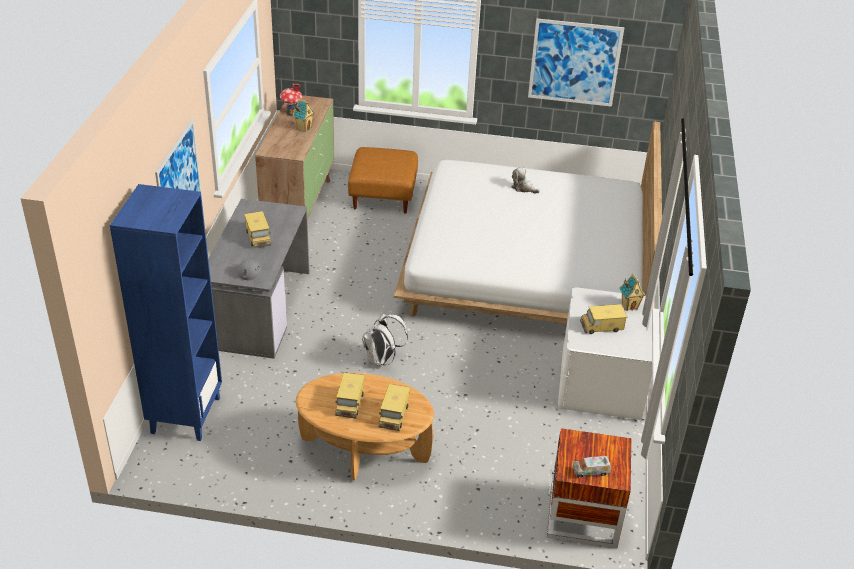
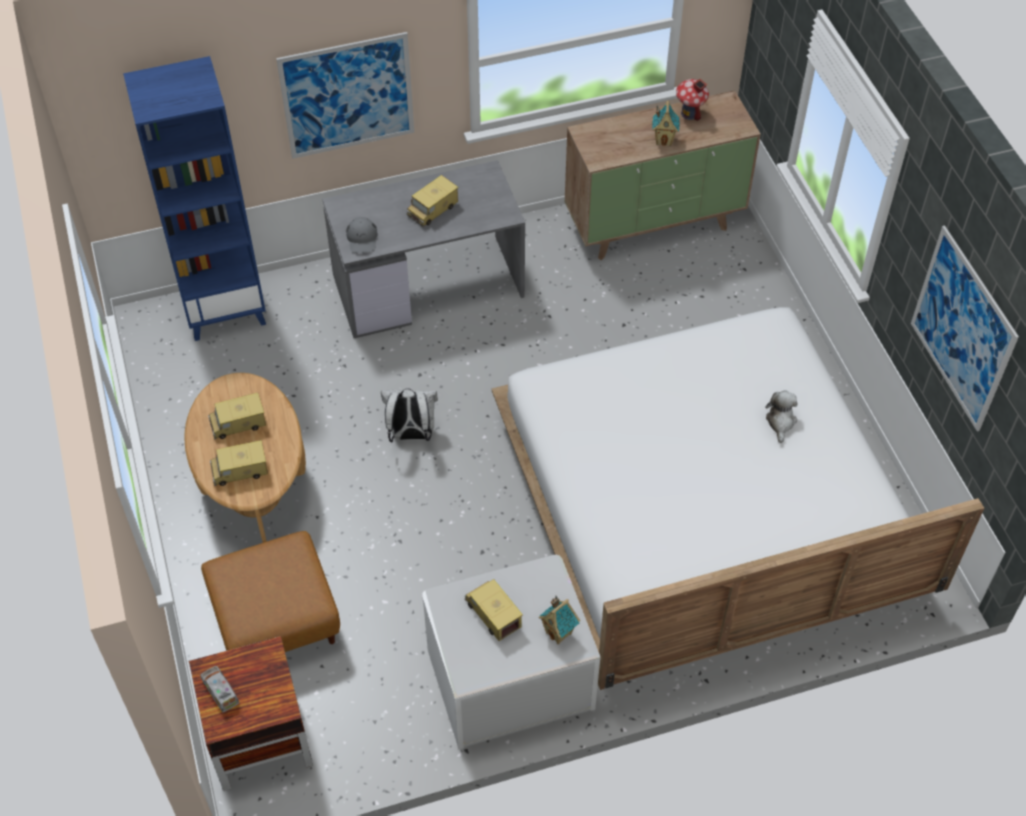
camera: 65 degrees right, 15 degrees up
brown ottoman [348,147,418,213] -> brown ottoman moved to [201,531,340,652]

